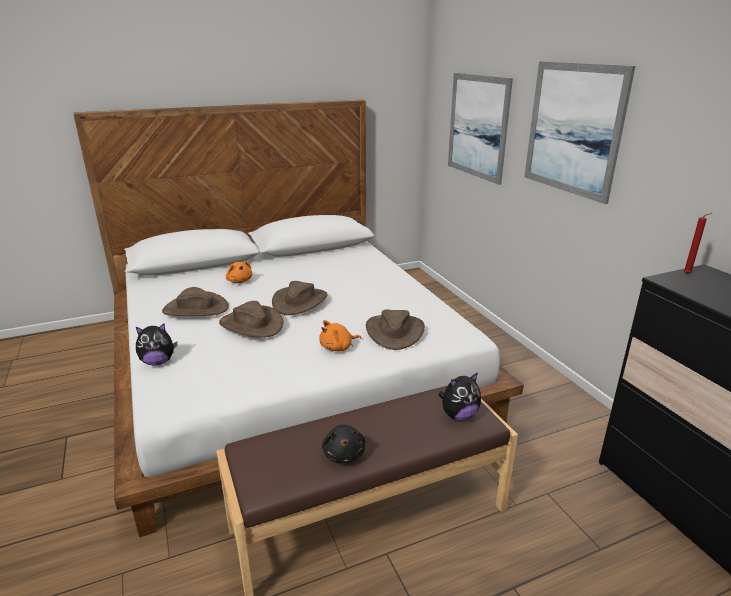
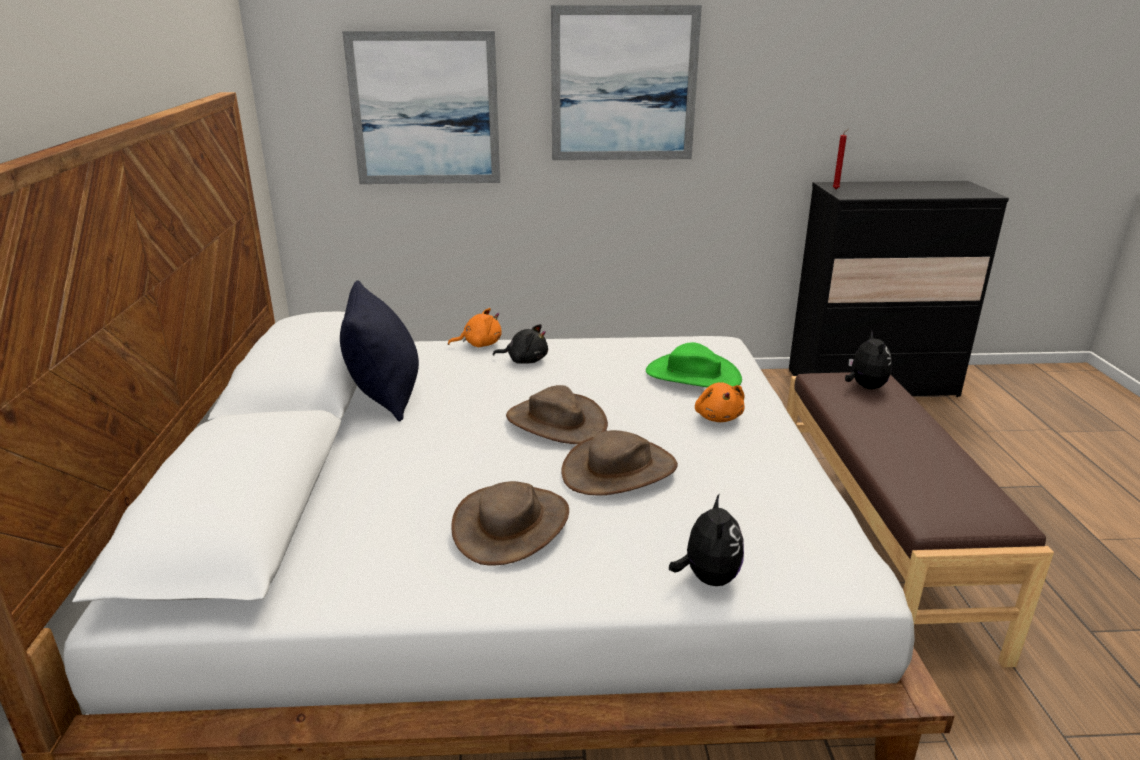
camera: 70 degrees left, 0 degrees up
orange plush toy [226,262,252,283] -> orange plush toy moved to [448,308,502,347]
black plush toy [322,425,366,463] -> black plush toy moved to [493,324,548,364]
brown hat [366,310,425,350] -> green hat [646,342,742,388]
none -> black pillow [340,280,419,422]

